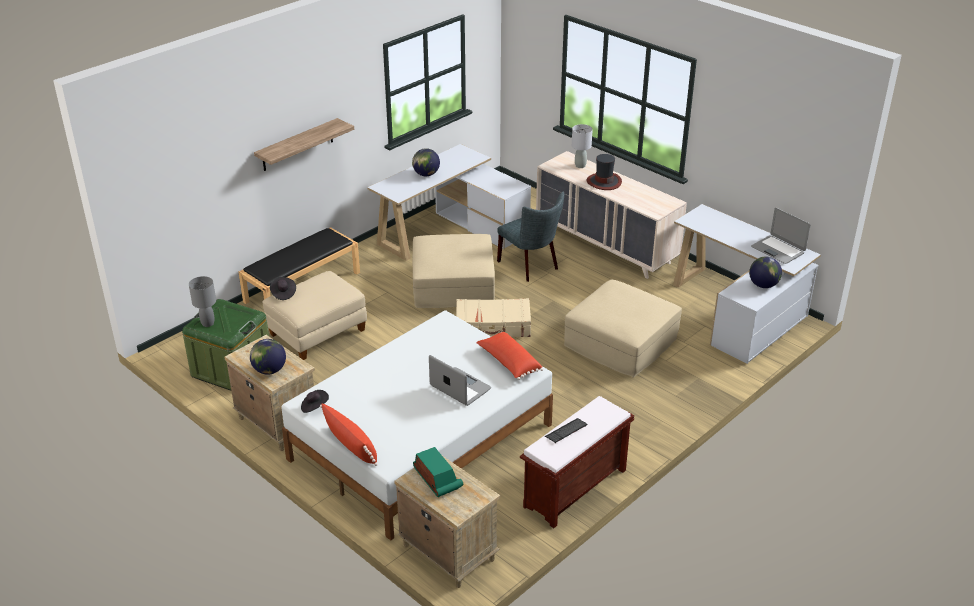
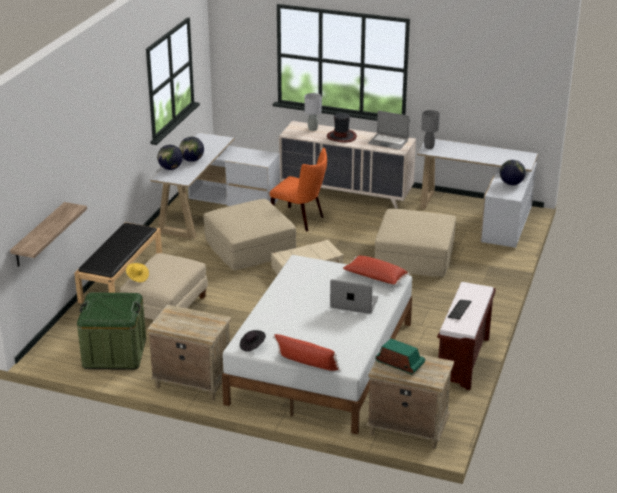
camera: 25 degrees left, 5 degrees down
grey table lamp [189,276,216,327] -> grey table lamp moved to [421,110,440,149]
globe [250,339,286,375] -> globe moved to [157,145,183,170]
shelf [254,118,354,171] -> shelf moved to [10,202,87,267]
black hat [270,277,296,300] -> yellow hat [126,263,149,282]
grey chair [497,192,564,282] -> orange chair [270,148,327,232]
laptop [751,208,811,264] -> laptop moved to [368,111,410,150]

